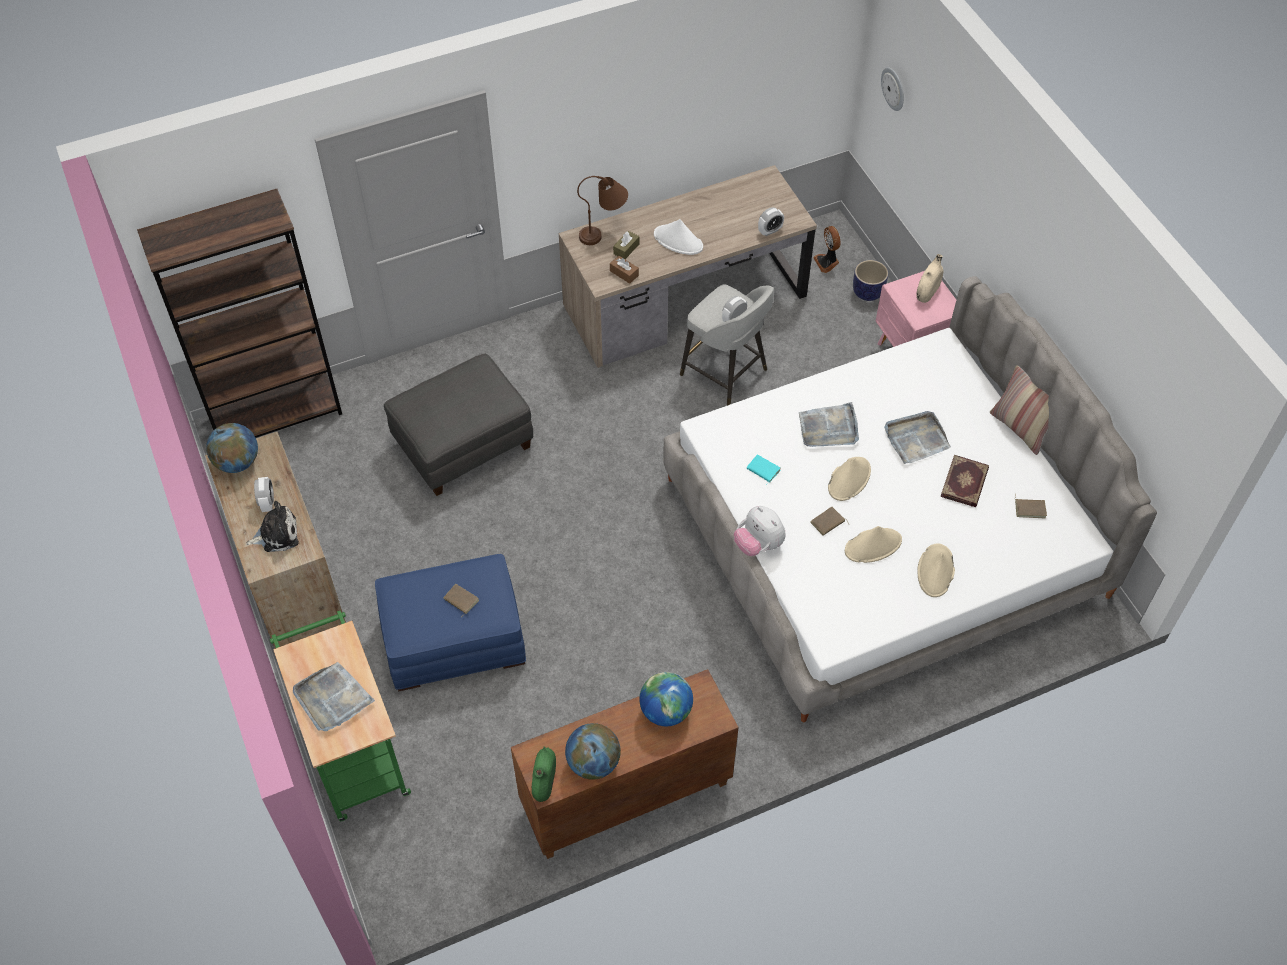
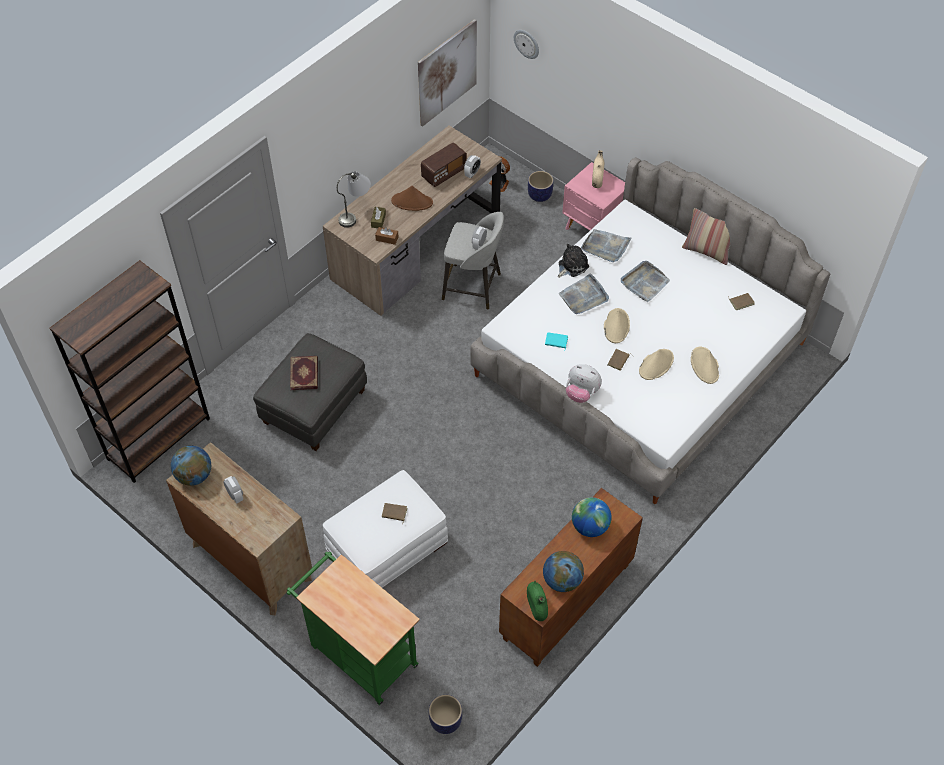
camera: 25 degrees left, 0 degrees up
plush toy [246,501,299,552] -> plush toy moved to [558,244,589,278]
grey tray [293,662,375,731] -> grey tray moved to [581,229,631,262]
blue ottoman [375,554,526,691] -> white ottoman [323,470,448,588]
brown table lamp [577,176,628,245] -> grey table lamp [337,171,371,228]
white hat [654,219,703,255] -> brown hat [391,186,433,211]
book [940,455,989,507] -> book moved to [290,356,318,390]
none -> picture [418,19,477,127]
none -> radio [421,142,467,187]
none -> planter [429,695,462,734]

